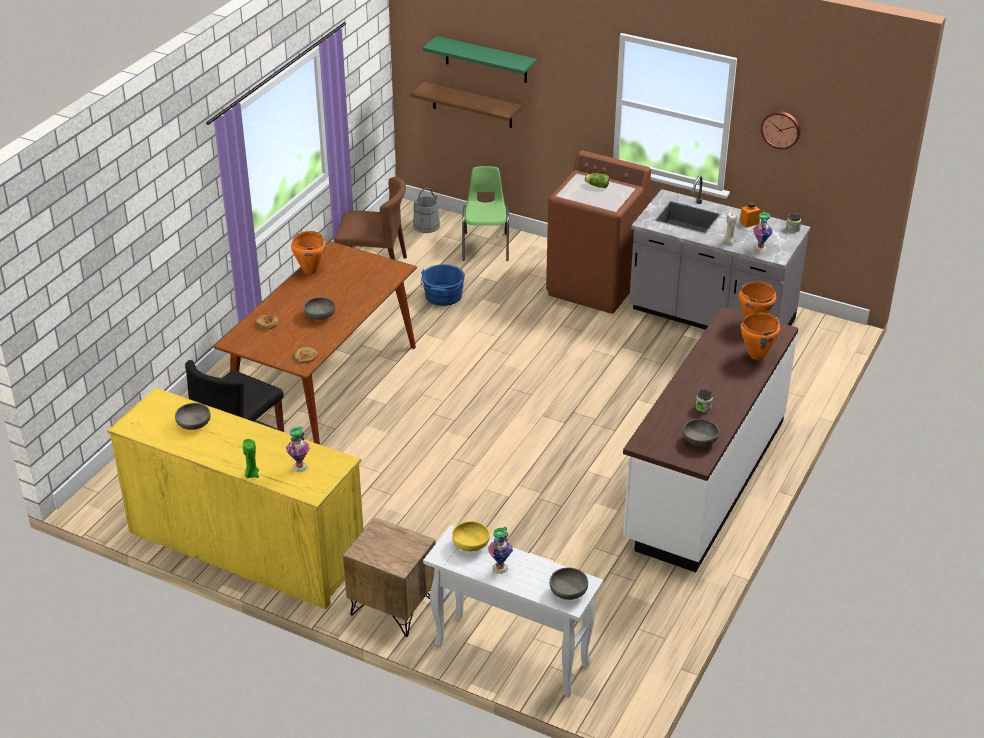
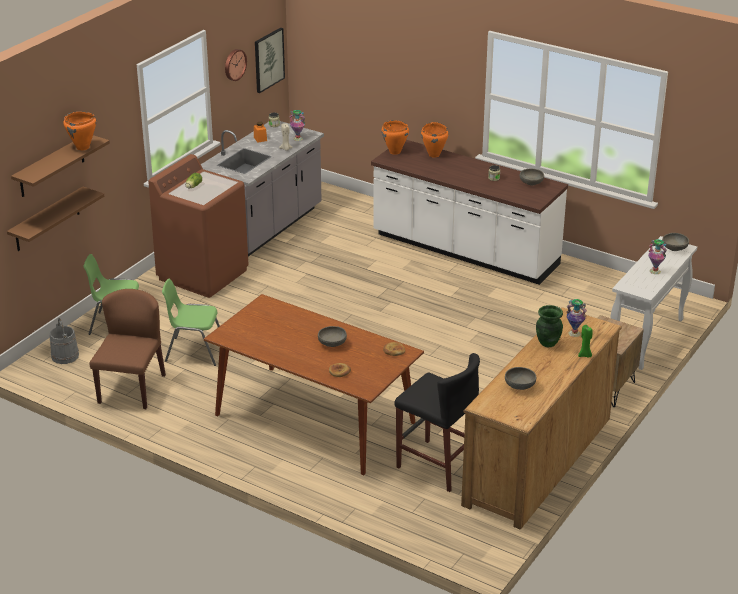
camera: 85 degrees left, 5 degrees down
yellow dresser [107,387,364,609] -> brown dresser [461,307,622,530]
orange cooking pot [291,231,326,275] -> orange cooking pot moved to [63,112,96,150]
blue bucket [421,264,465,306] -> green chair [162,279,220,366]
green shelf [423,36,537,83] -> brown shelf [11,135,110,197]
yellow bowl [452,521,490,551] -> none
none -> picture [255,28,285,93]
none -> green vase [536,305,563,347]

